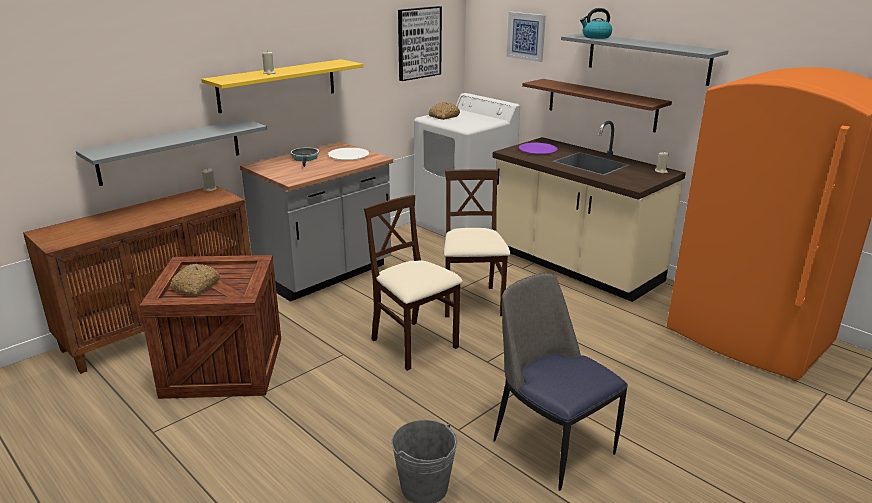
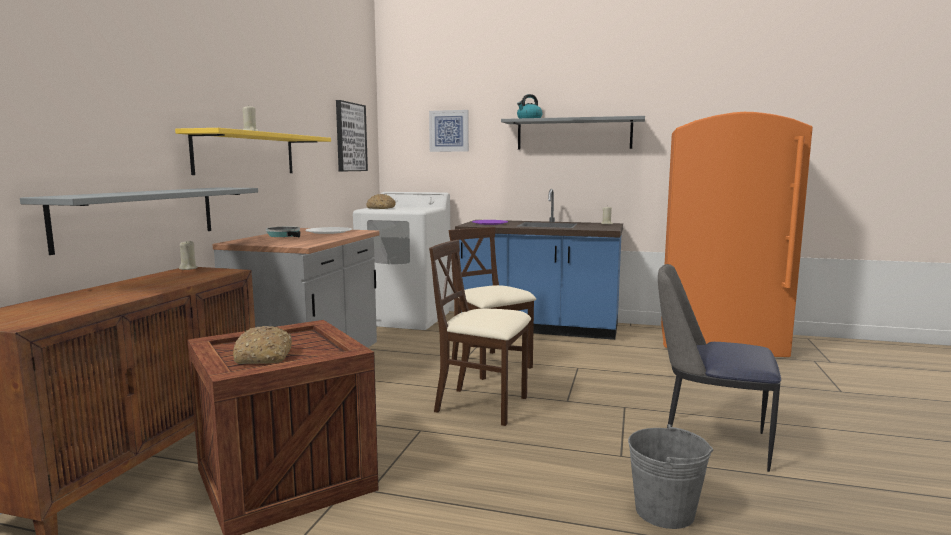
camera: 30 degrees left, 15 degrees down
beige counter [492,121,686,302] -> blue counter [455,189,623,340]
brown shelf [522,79,672,132] -> none

